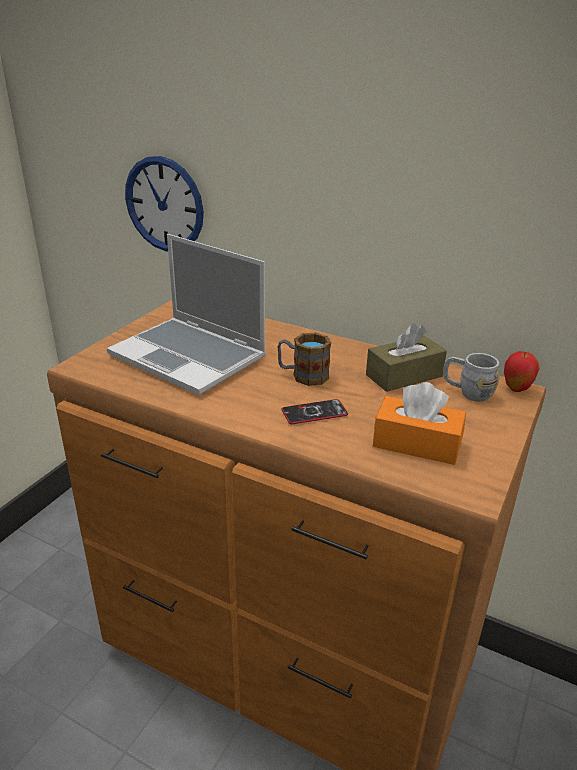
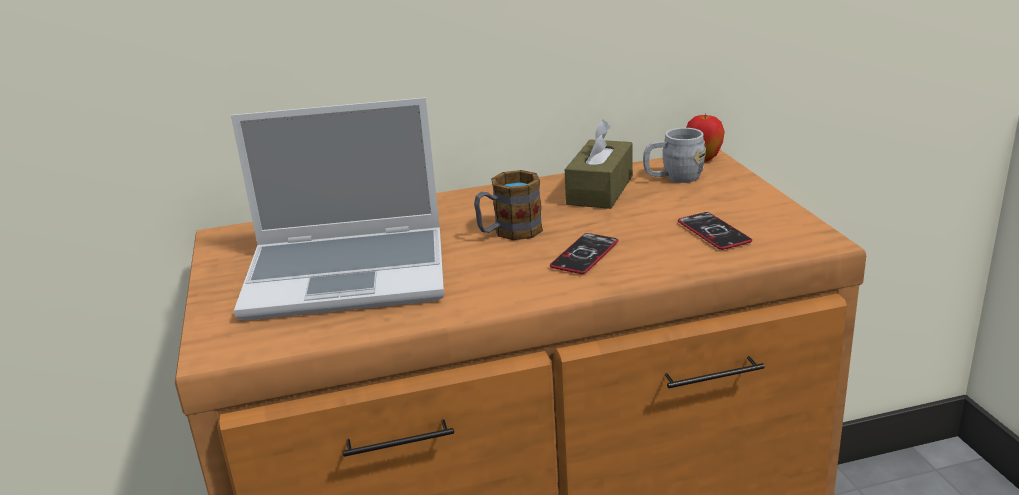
camera: 40 degrees left, 5 degrees down
wall clock [125,156,204,251] -> none
orange tissue box [373,382,466,465] -> phone [678,212,752,250]

